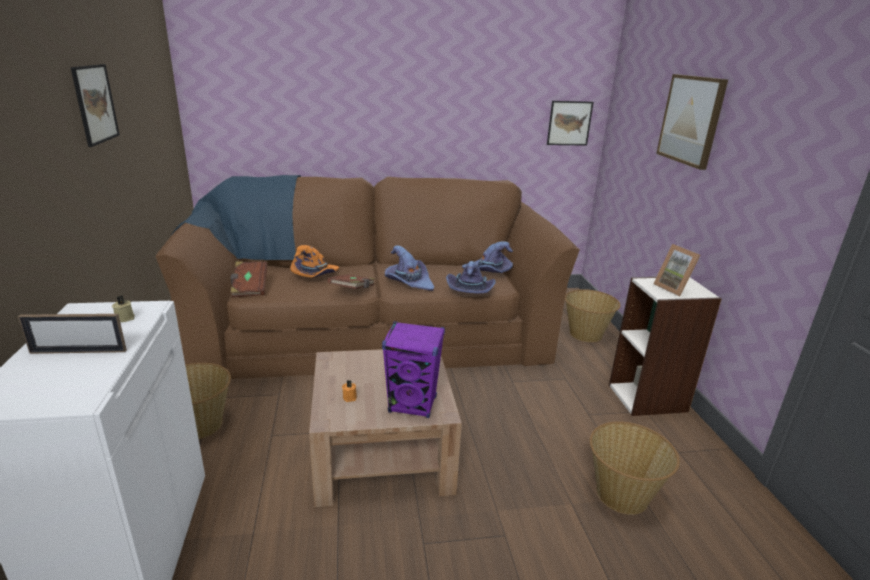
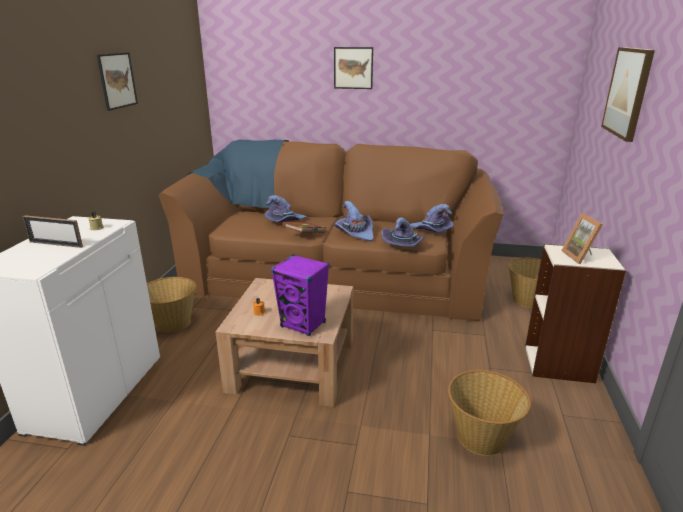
camera: 20 degrees right, 0 degrees up
brown book [230,261,268,297] -> none
orange hat [290,245,339,278] -> purple hat [264,195,307,222]
picture [547,101,594,146] -> picture moved to [334,47,373,89]

